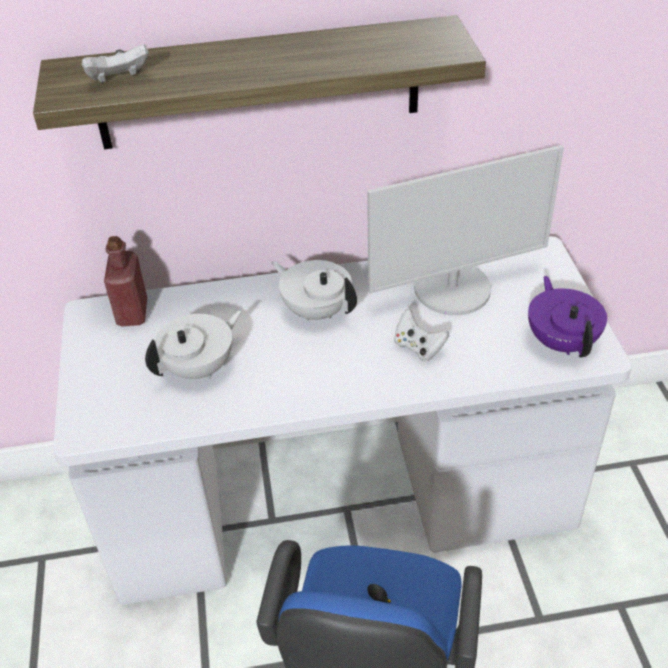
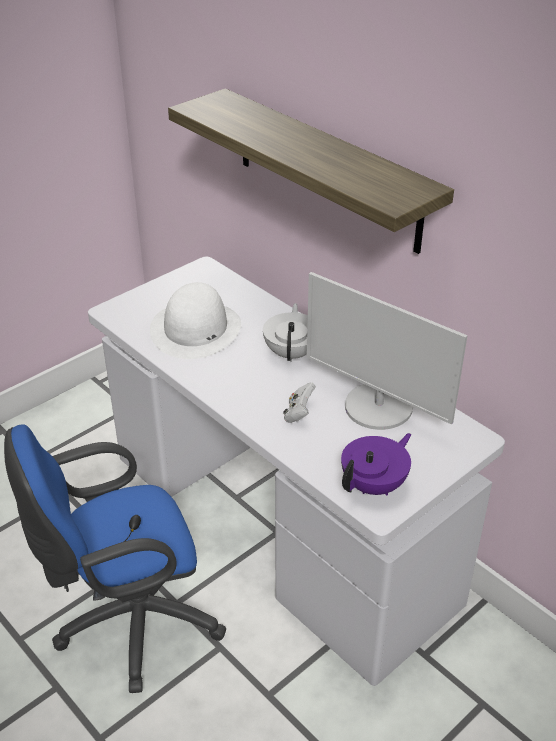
camera: 55 degrees right, 5 degrees down
white game controller [82,44,148,83] -> none
red bottle [104,236,147,327] -> none
white teapot [145,310,242,379] -> white hat [150,282,241,359]

